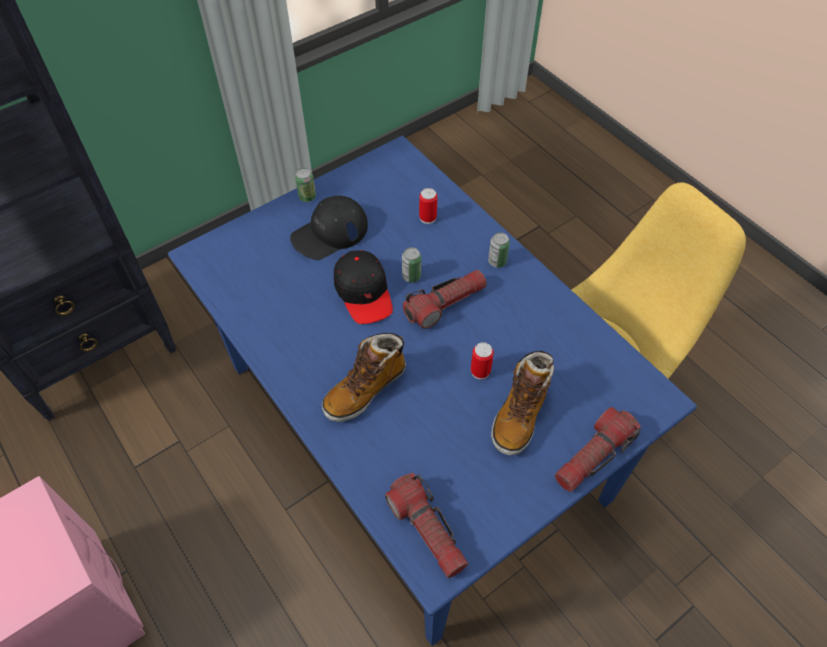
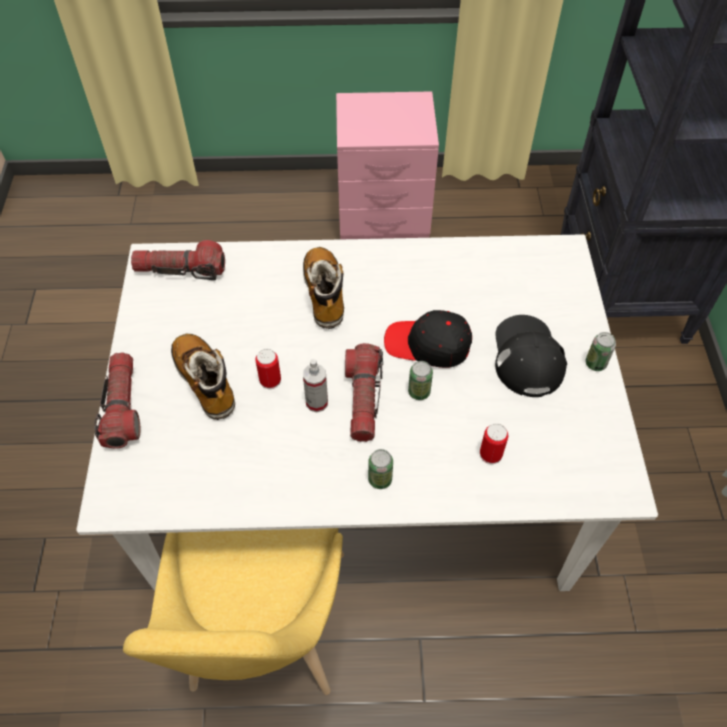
camera: 125 degrees right, 0 degrees up
blue dining table [168,136,697,646] -> white dining table [76,234,658,591]
none -> spray bottle [303,359,328,412]

